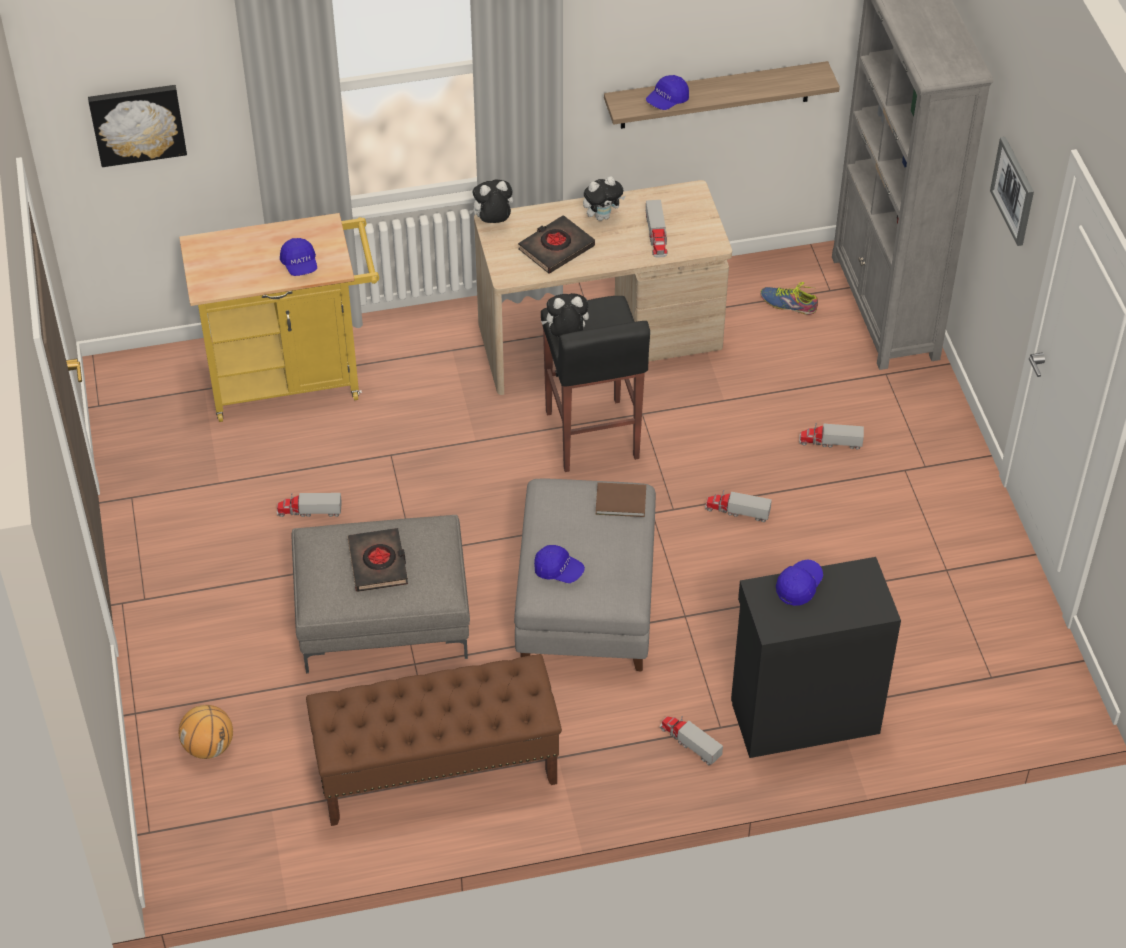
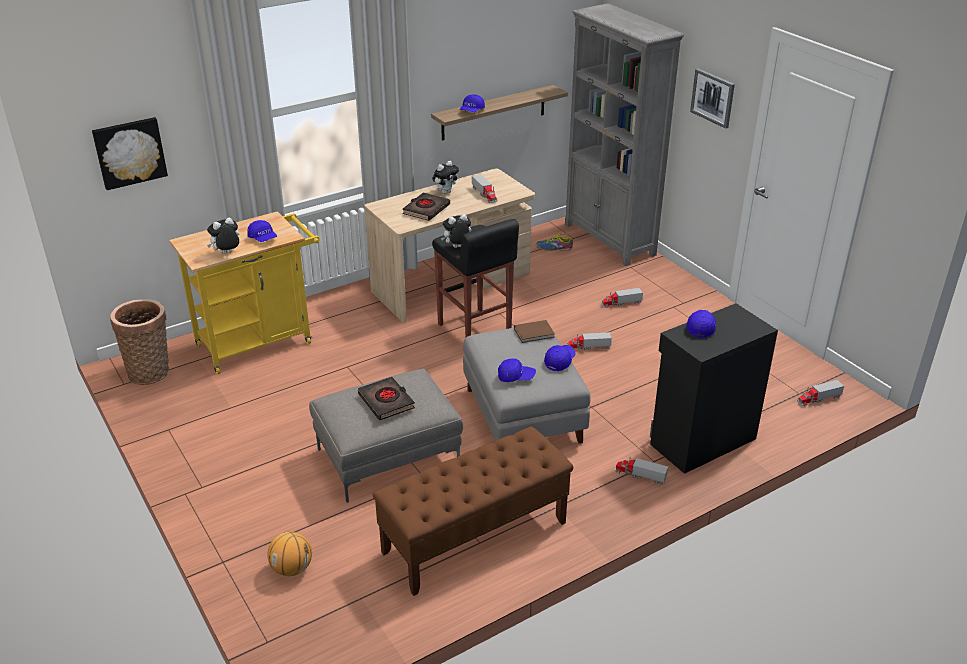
camera: 20 degrees left, 15 degrees down
toy truck [277,493,342,517] -> toy truck moved to [797,380,844,406]
plush toy [469,180,513,223] -> plush toy moved to [207,217,239,254]
none -> basket [110,299,169,385]
none -> blue cap [544,345,576,371]

